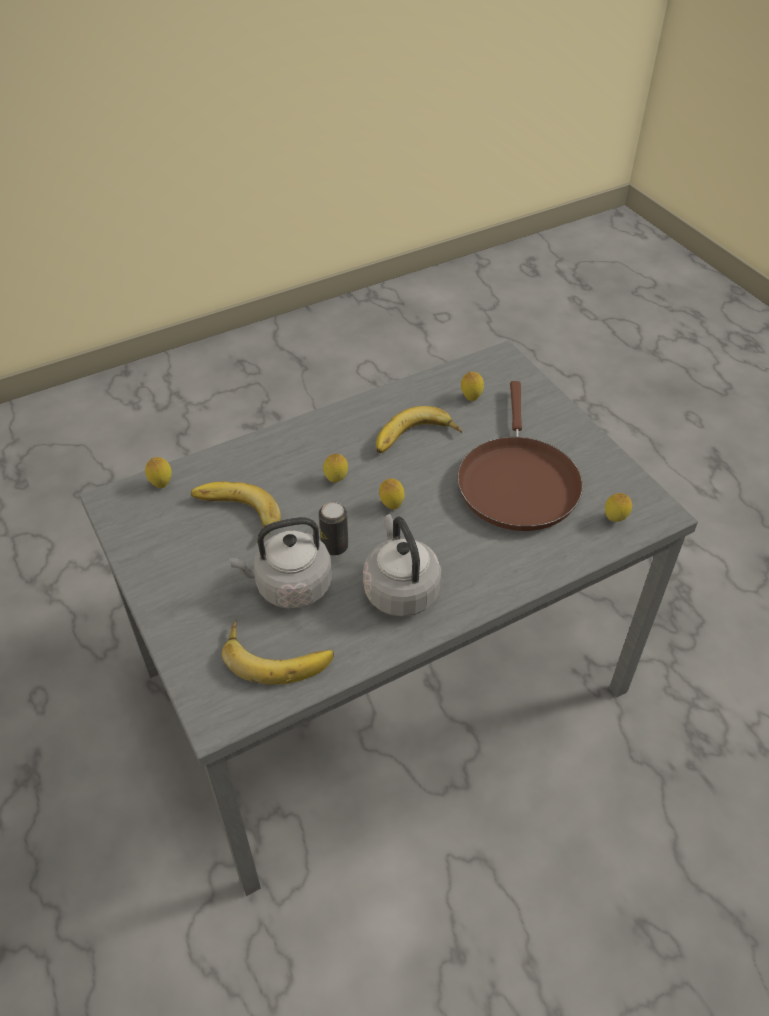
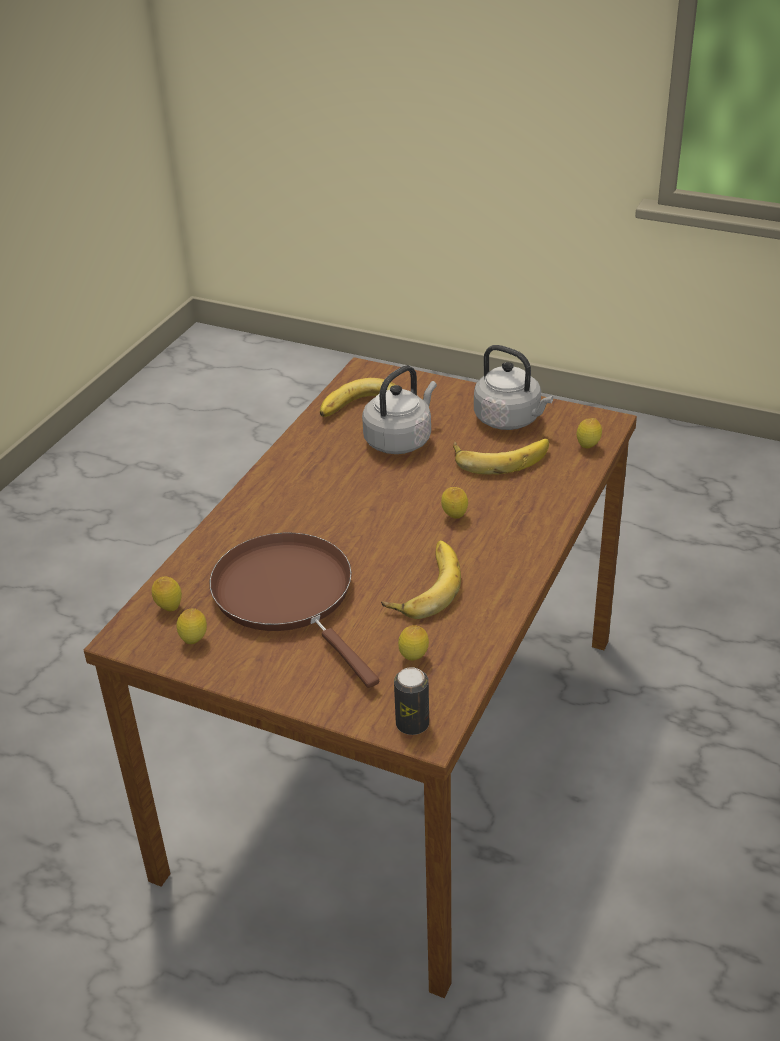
camera: 145 degrees right, 10 degrees down
grey dining table [79,340,698,896] -> brown dining table [84,357,637,998]
can [319,502,348,556] -> can moved to [394,667,429,735]
grey kettle [363,514,441,617] -> grey kettle moved to [474,345,553,430]
lemon [379,479,405,509] -> lemon moved to [177,608,207,644]

